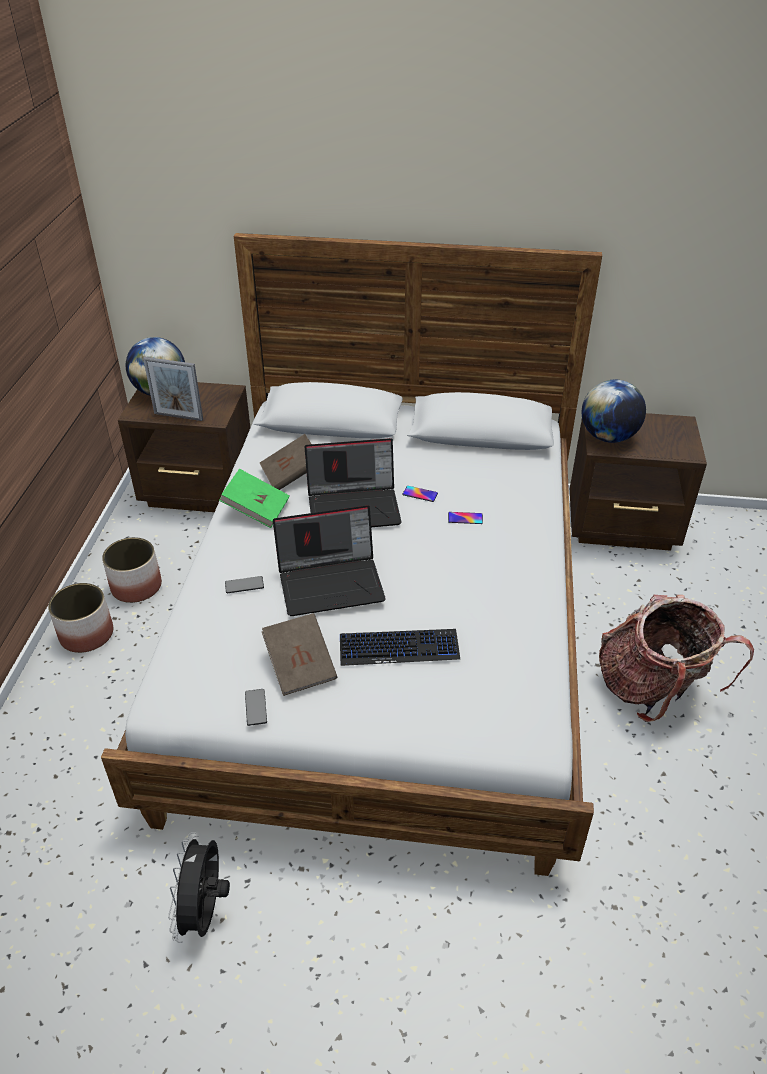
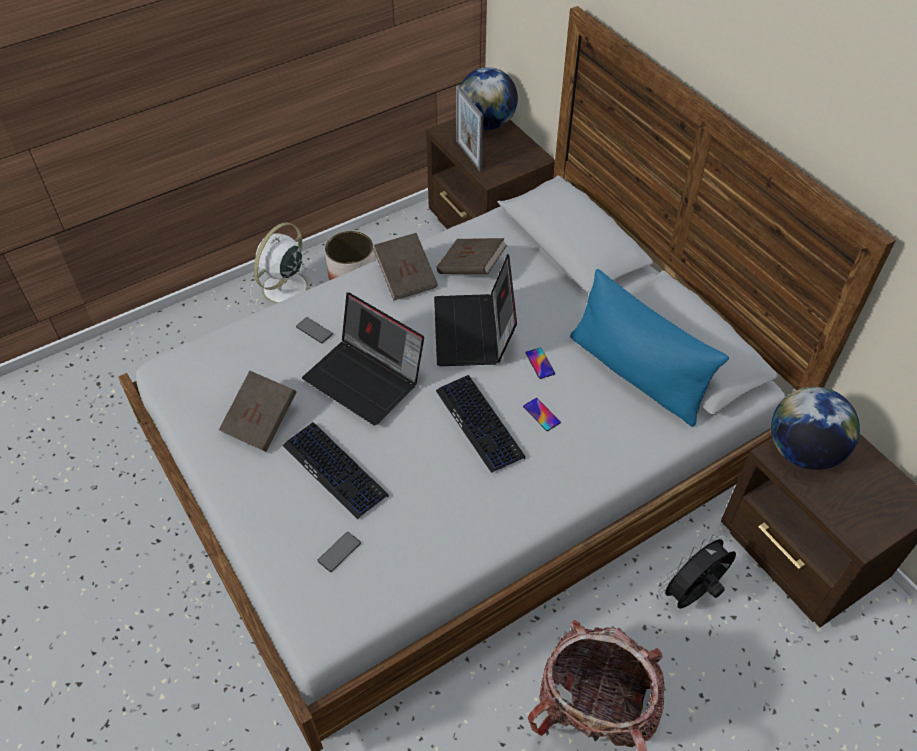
camera: 50 degrees right, 10 degrees up
planter [48,583,113,653] -> white fan [250,222,317,309]
black fan [168,832,230,943] -> black fan moved to [658,533,736,609]
green book [219,469,290,528] -> brown book [373,233,438,301]
phone [245,689,267,726] -> phone moved to [317,532,361,572]
laptop [304,438,402,527] -> laptop turned 45 degrees clockwise [434,254,517,366]
none -> keyboard [436,375,525,473]
none -> blue pillow [570,269,729,427]

